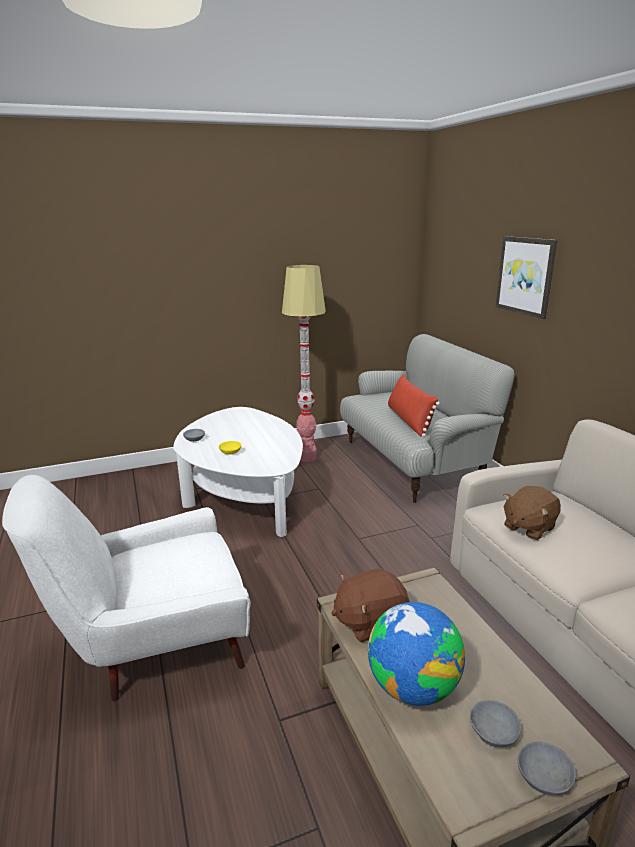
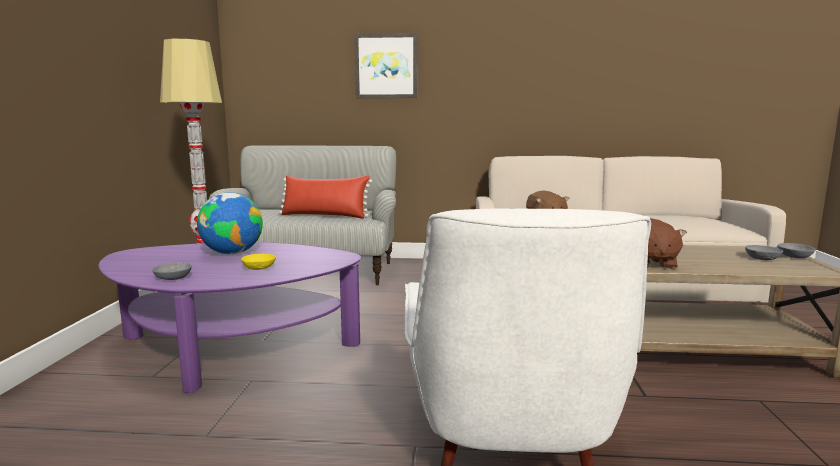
camera: 65 degrees left, 10 degrees down
white coffee table [173,407,303,537] -> purple coffee table [99,242,362,393]
globe [368,602,465,706] -> globe moved to [197,192,263,254]

